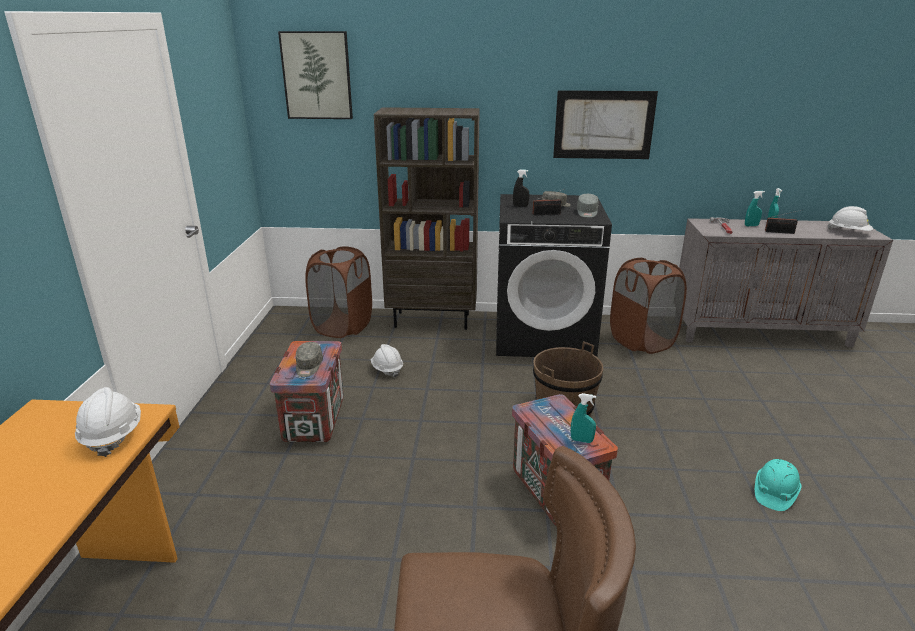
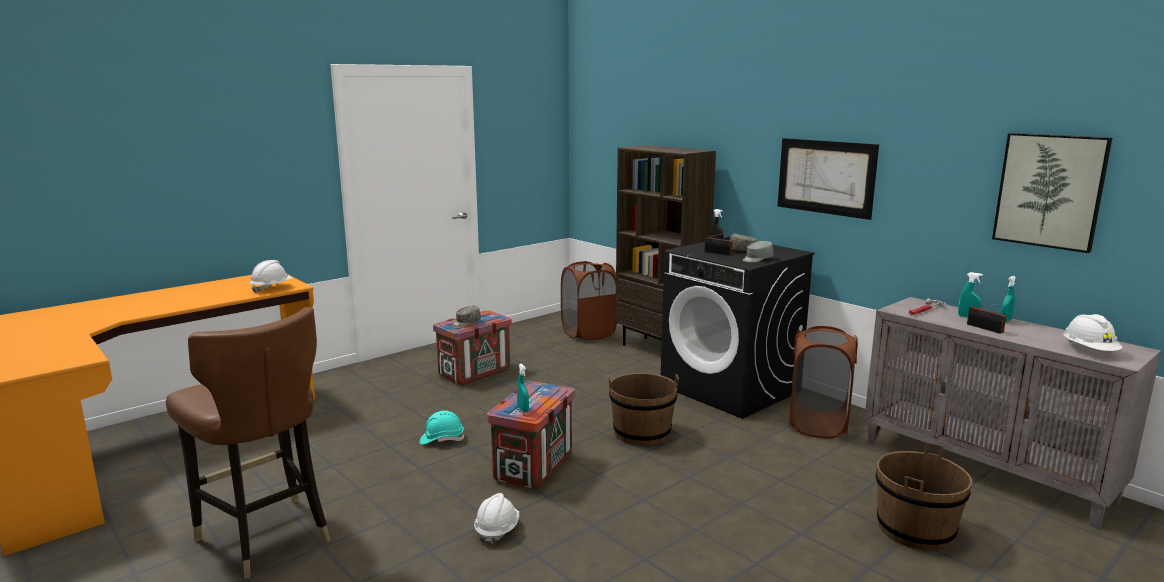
camera: 45 degrees right, 10 degrees down
picture [278,31,353,119] -> picture moved to [992,133,1112,253]
white hard hat [371,344,403,378] -> white hard hat moved to [474,493,519,545]
turquoise hard hat [755,459,802,511] -> turquoise hard hat moved to [420,411,464,445]
none -> brown bucket [876,442,972,550]

